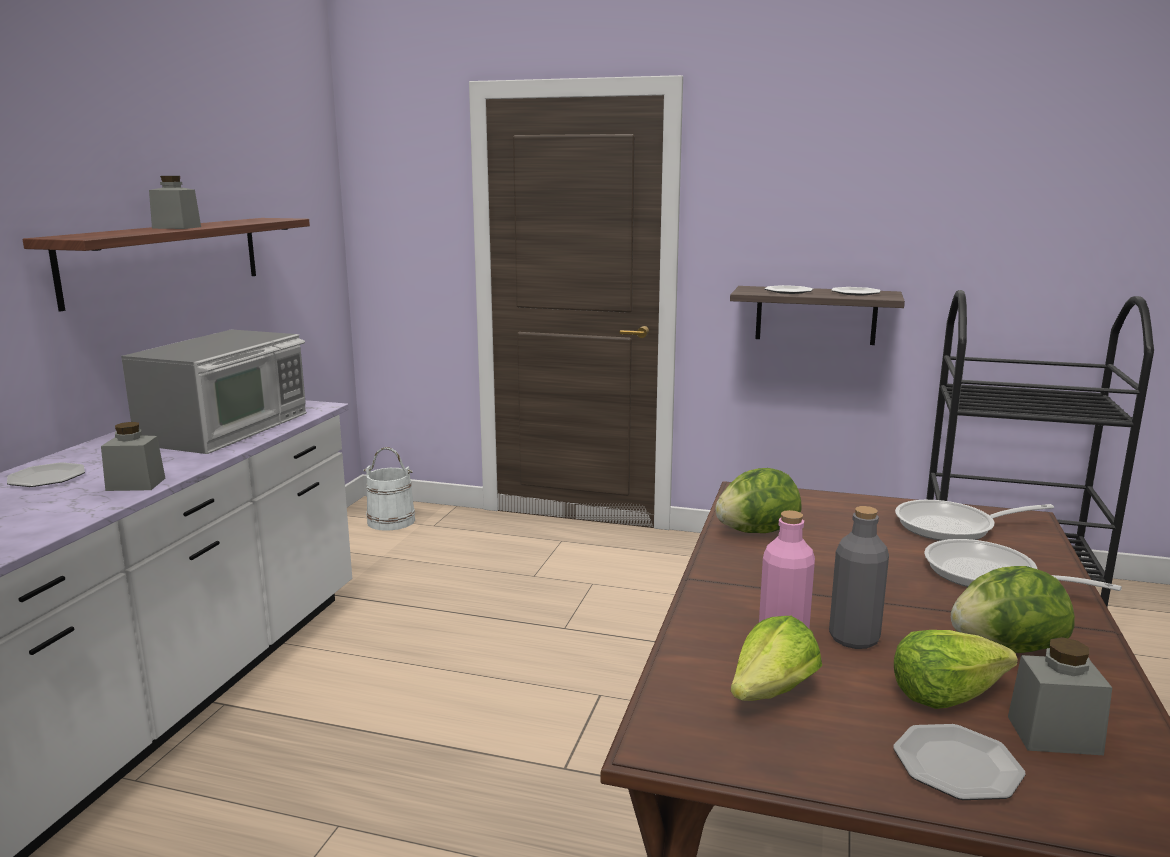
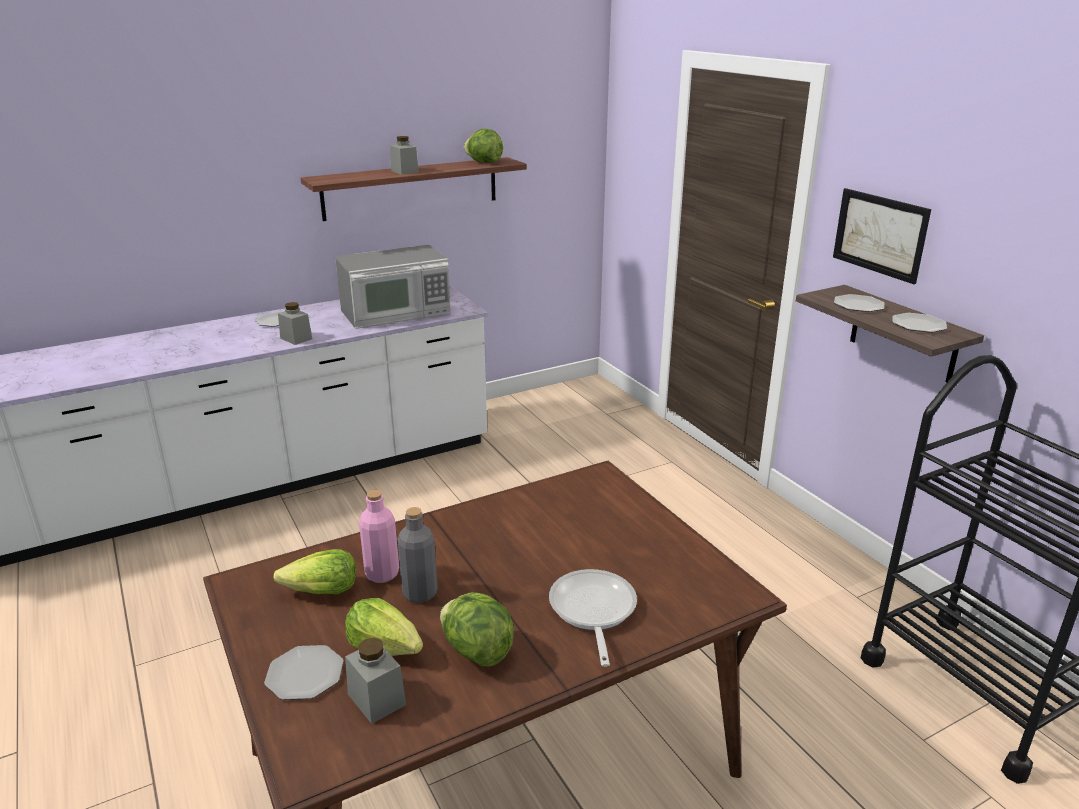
camera: 45 degrees right, 10 degrees up
white bucket [363,447,415,531] -> none
lettuce [715,468,802,533] -> lettuce moved to [464,129,503,163]
frying pan [895,500,1054,541] -> none
none -> picture [833,188,931,284]

